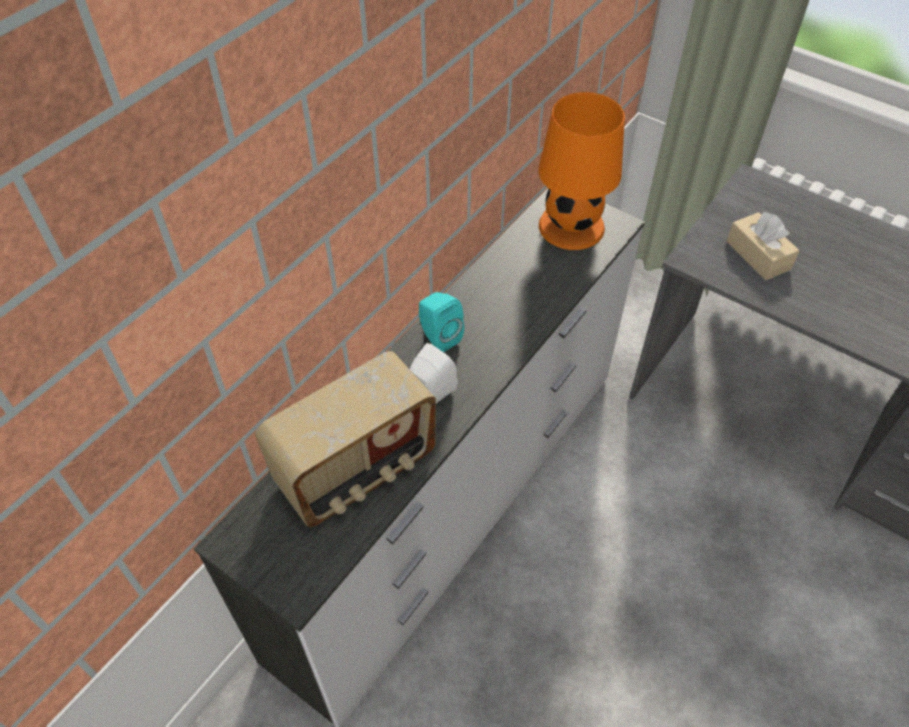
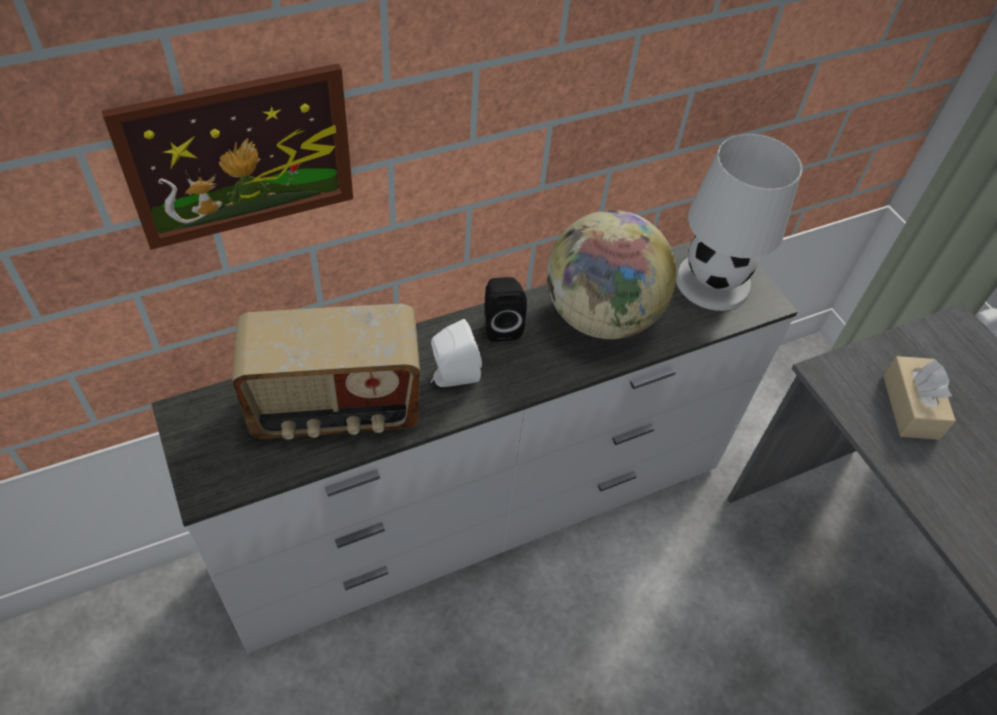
camera: 25 degrees right, 0 degrees up
turquoise speaker [419,292,464,352] -> black speaker [485,277,527,342]
orange table lamp [538,92,625,250] -> white table lamp [676,133,802,311]
none -> picture [102,63,353,250]
none -> globe [547,210,676,339]

